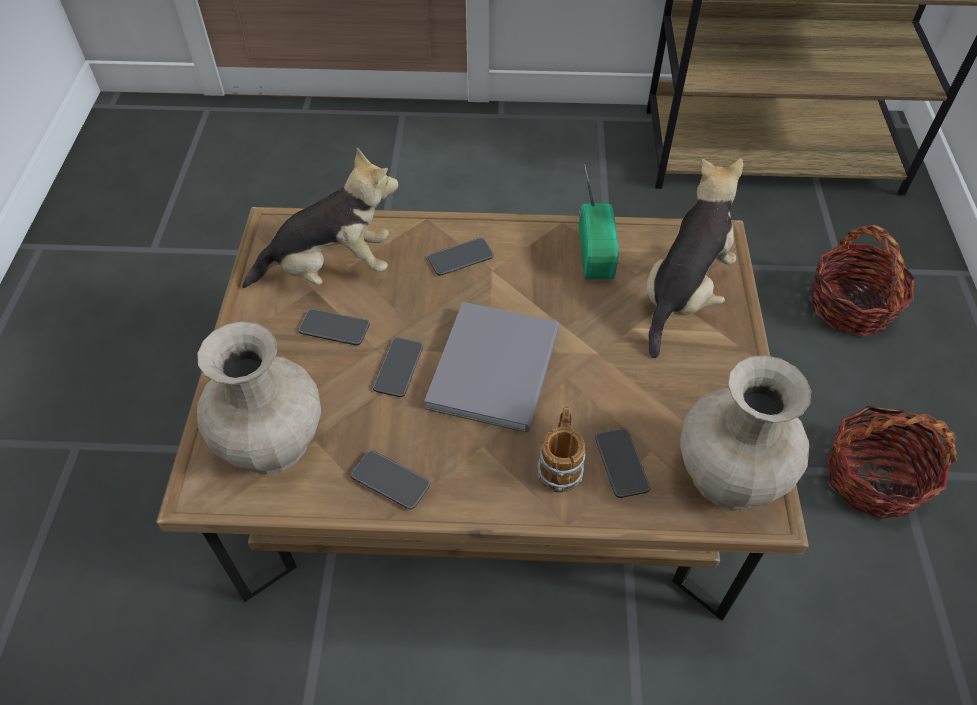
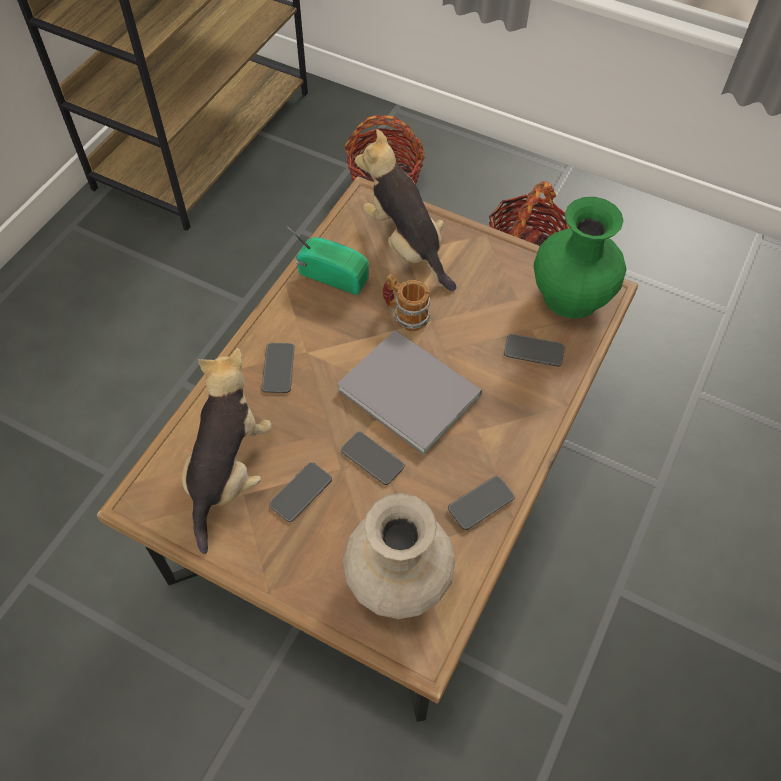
camera: 65 degrees left, 5 degrees up
mug [537,407,585,492] -> mug moved to [382,274,430,331]
beige vase [680,355,811,510] -> green vase [534,197,627,319]

